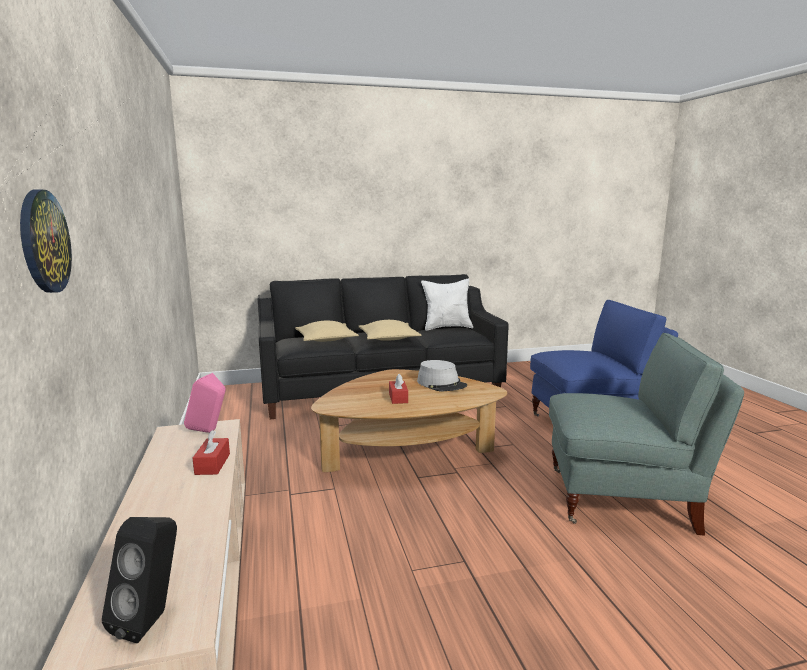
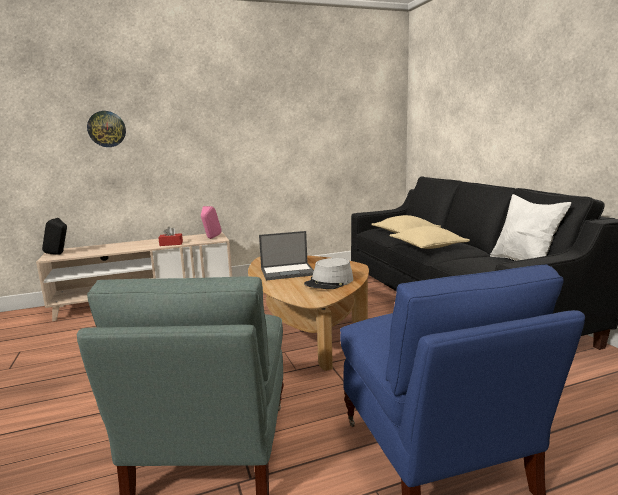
camera: 85 degrees right, 0 degrees up
red tissue box [389,374,408,404] -> laptop [259,231,314,280]

